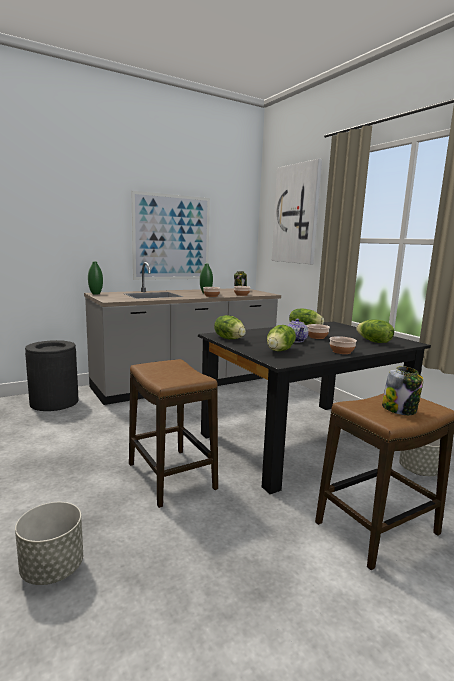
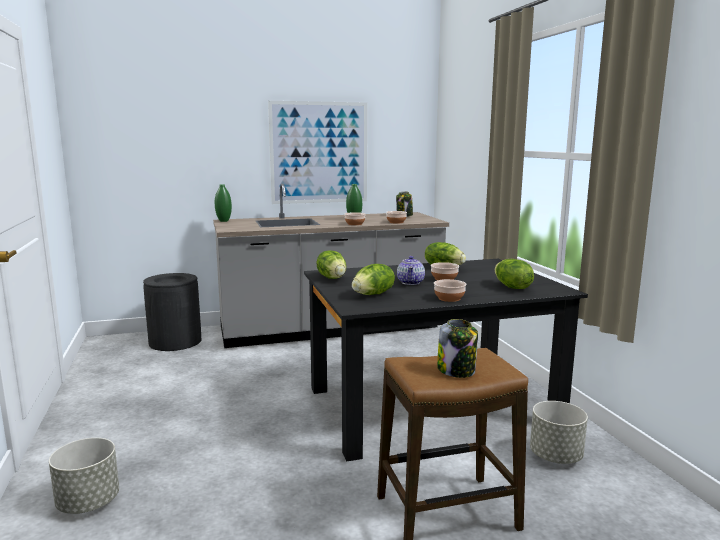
camera: 15 degrees right, 0 degrees up
stool [129,359,218,508] -> none
picture [272,159,322,264] -> none

